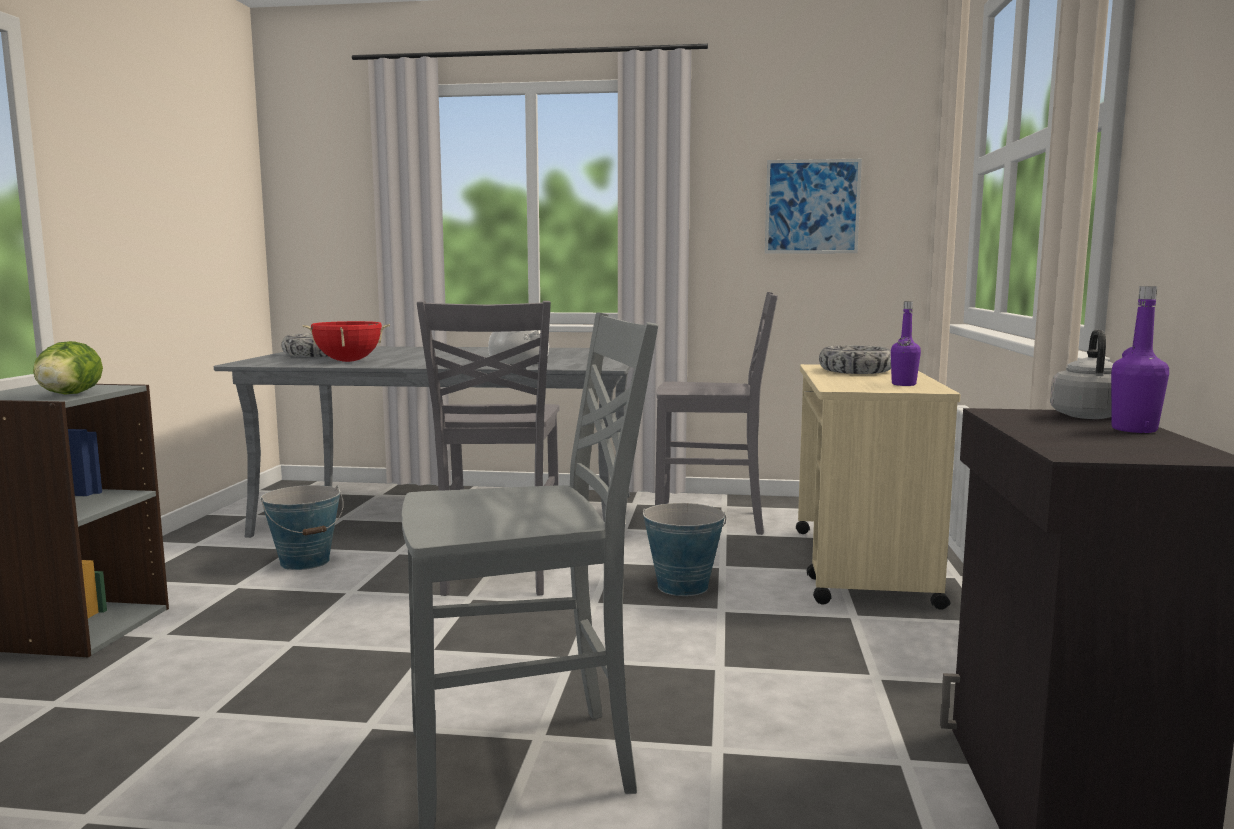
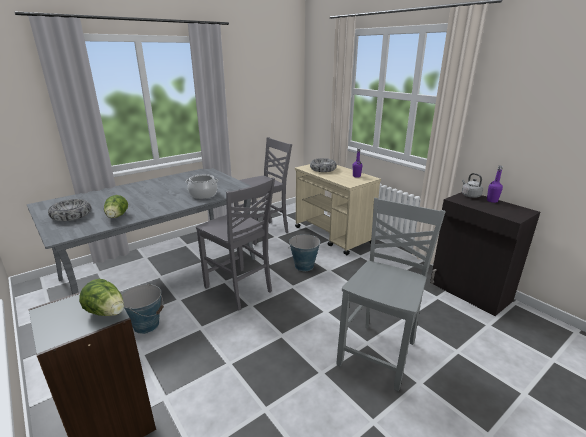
camera: 45 degrees left, 15 degrees up
red cooking pot [303,321,390,362] -> lettuce [104,195,128,218]
picture [765,159,862,254] -> none

